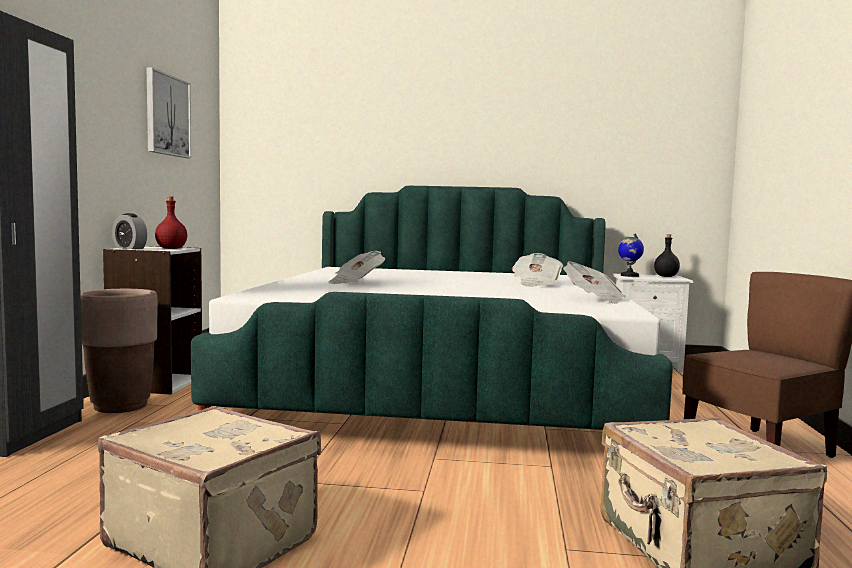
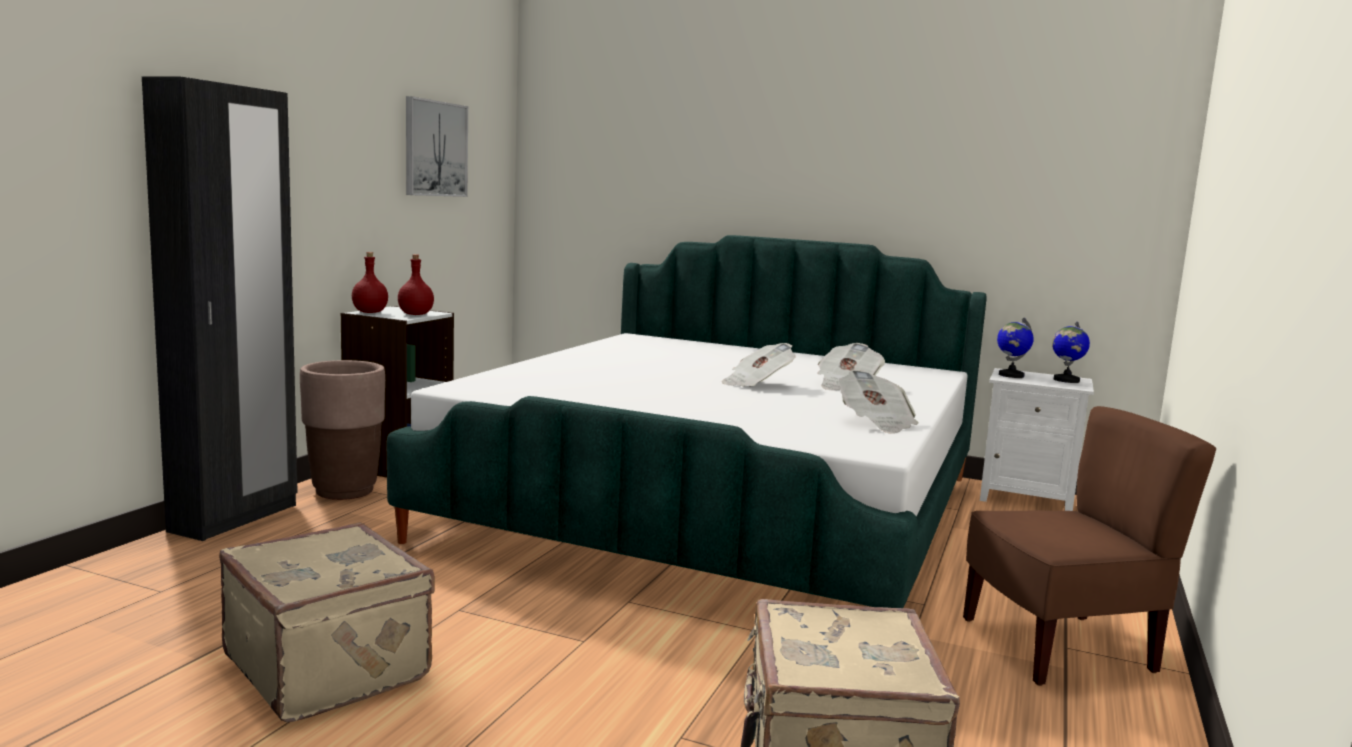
camera: 15 degrees right, 5 degrees up
alarm clock [112,213,147,249] -> red bottle [352,252,388,313]
newspaper [328,251,385,284] -> newspaper moved to [722,343,795,387]
black bottle [654,234,680,277] -> globe [1052,321,1090,383]

